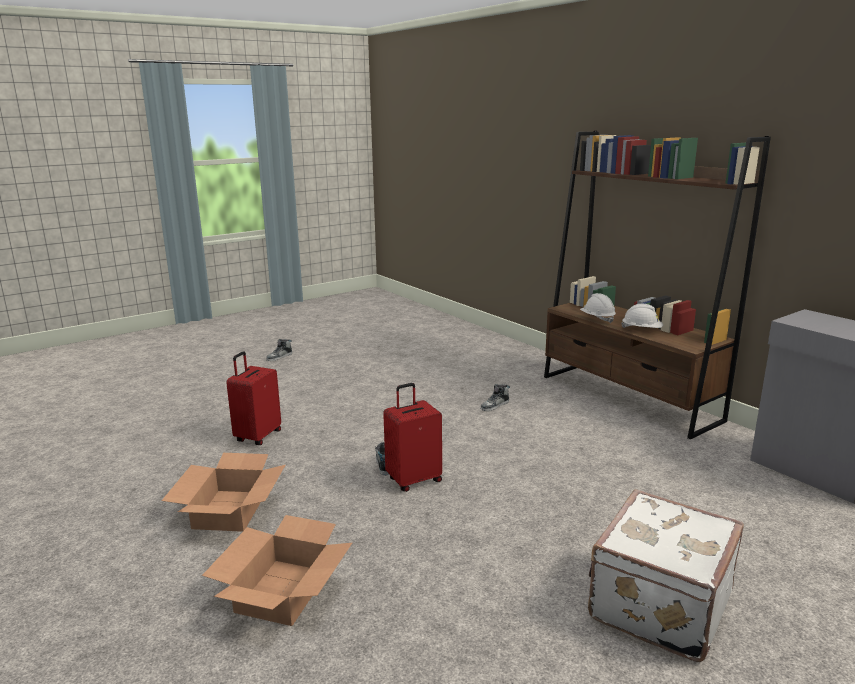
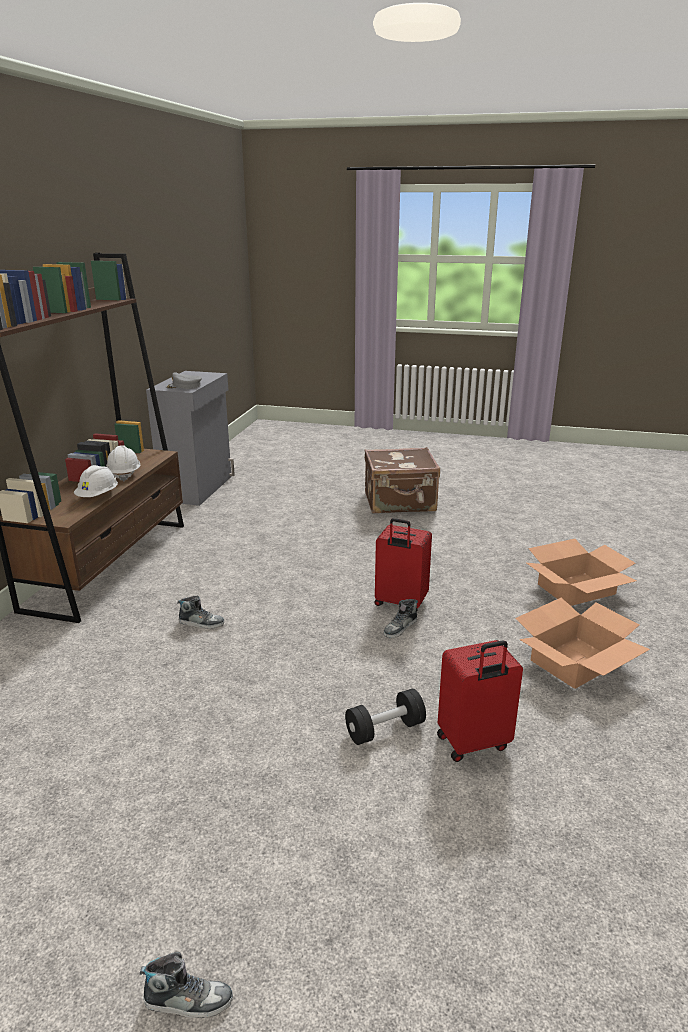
camera: 130 degrees left, 5 degrees up
white suitcase [588,489,744,662] -> brown suitcase [364,447,440,514]
none -> grey cap [166,372,202,389]
none -> black dumbbell [345,689,426,745]

